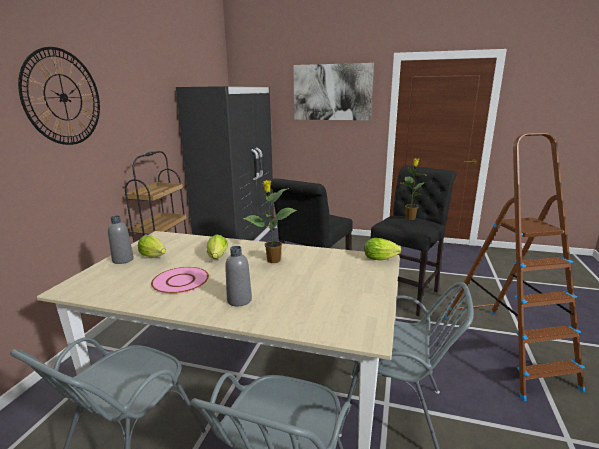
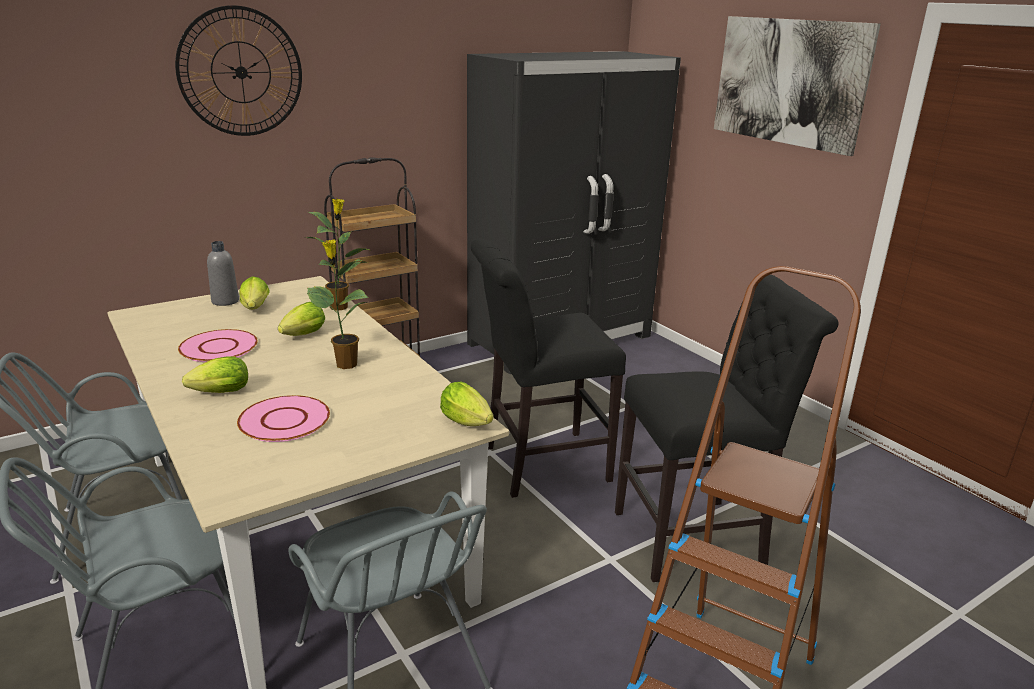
camera: 40 degrees right, 5 degrees up
grey bottle [225,246,252,306] -> lettuce [182,356,248,393]
potted plant [400,158,426,220] -> potted plant moved to [307,198,369,311]
none -> pink plate [237,395,330,442]

